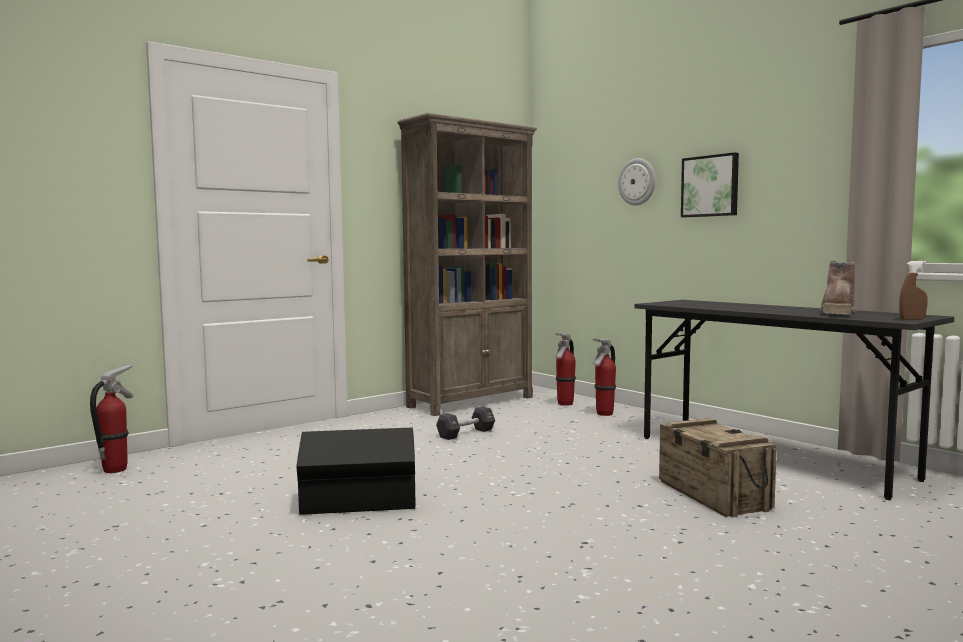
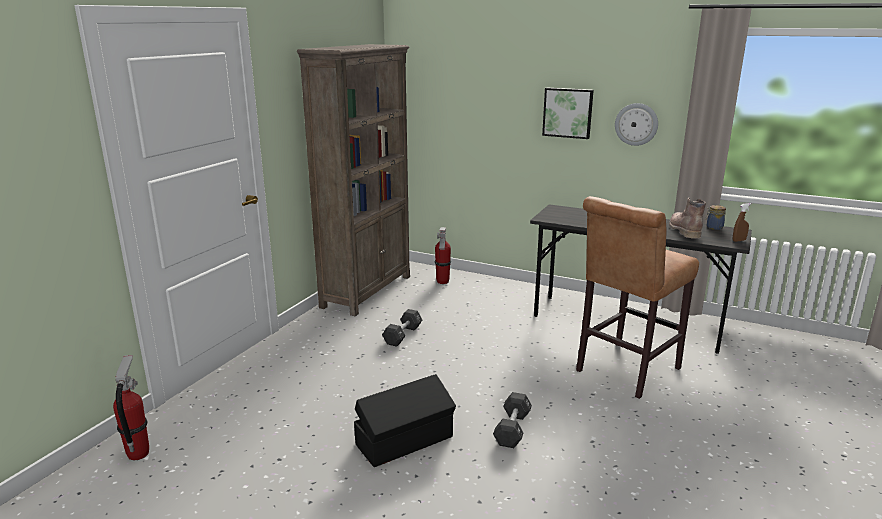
camera: 25 degrees left, 15 degrees up
fire extinguisher [593,339,616,416] -> none
wall clock [618,158,655,206] -> wall clock moved to [615,103,658,146]
crate [659,418,777,517] -> brown stool [576,196,699,399]
none -> black dumbbell [493,392,532,448]
none -> jar [705,205,726,230]

